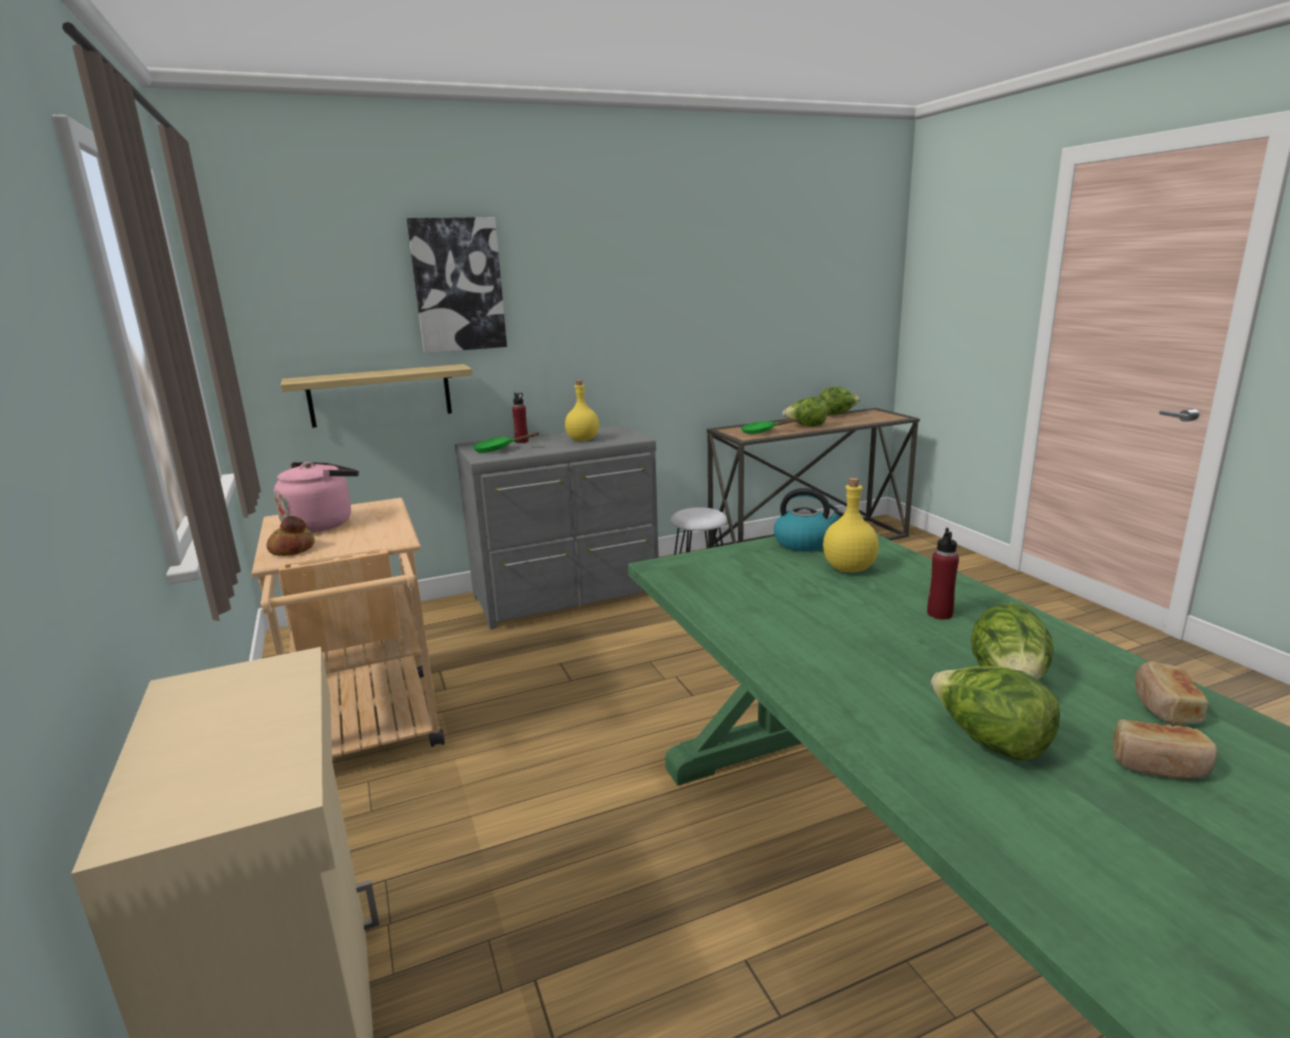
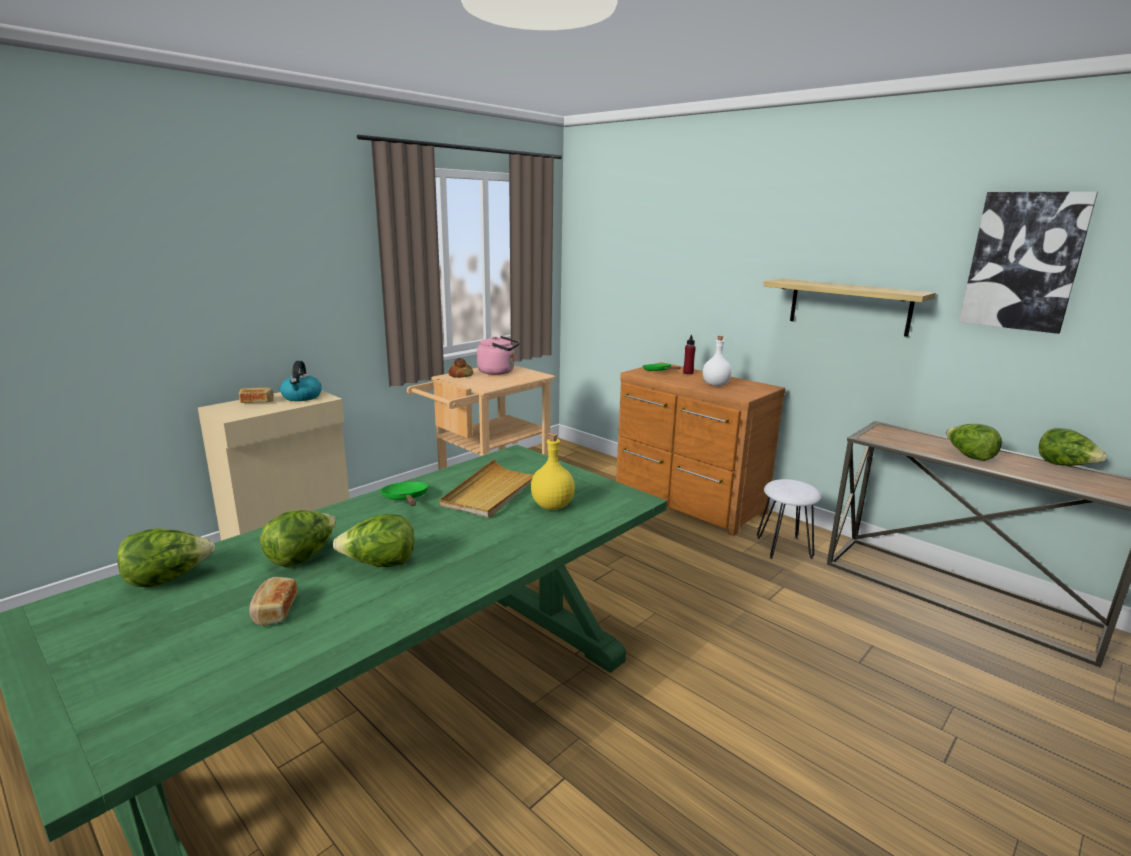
camera: 65 degrees right, 0 degrees up
shelf [280,364,473,428] -> shelf moved to [763,279,936,337]
picture [407,217,507,353] -> picture moved to [959,192,1098,334]
grey dresser [455,424,659,629] -> brown dresser [616,362,785,536]
yellow bottle [565,380,599,441] -> white bottle [703,336,732,386]
green frying pan [741,418,800,434] -> green frying pan moved to [380,481,429,506]
kettle [774,488,845,552] -> kettle moved to [280,361,322,401]
red bottle [927,528,959,620] -> none
bread [1135,662,1209,725] -> bread moved to [239,387,274,403]
none -> lettuce [117,528,215,587]
none -> beige tray [440,459,534,518]

